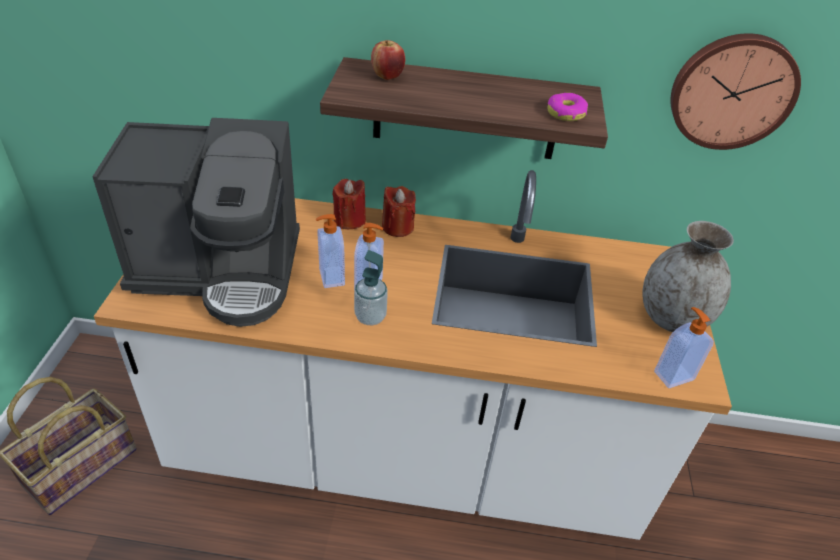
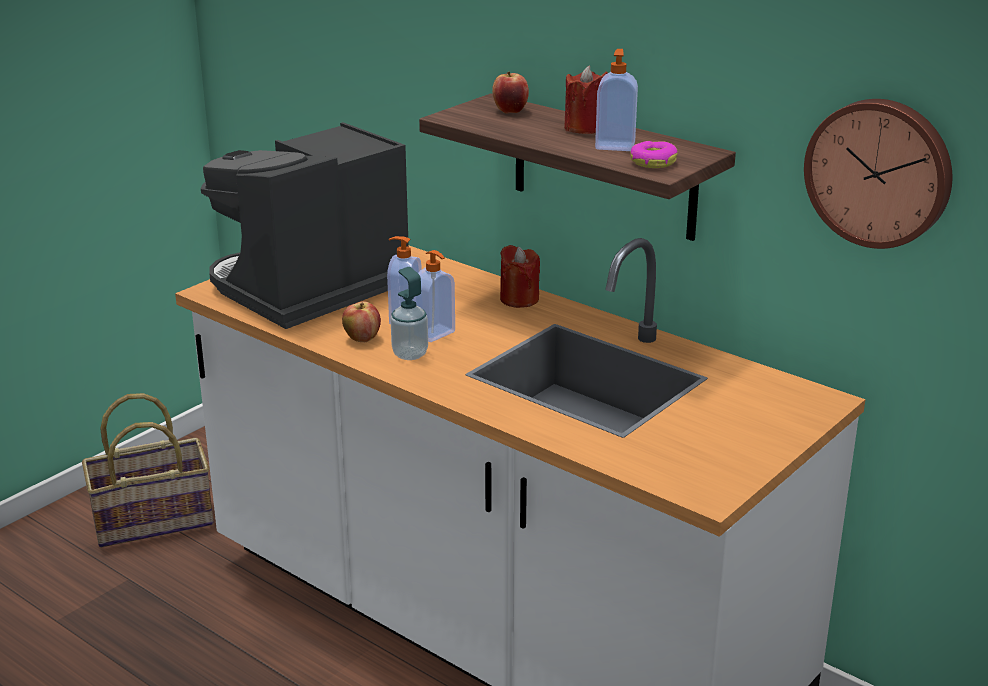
camera: 35 degrees right, 15 degrees down
coffee machine [92,118,300,327] -> coffee machine turned 105 degrees clockwise [201,122,409,329]
red candle [333,179,366,229] -> red candle moved to [564,65,608,134]
grey vase [642,221,734,332] -> none
soap dispenser [654,307,714,388] -> soap dispenser moved to [595,49,638,151]
none -> apple [342,301,381,342]

